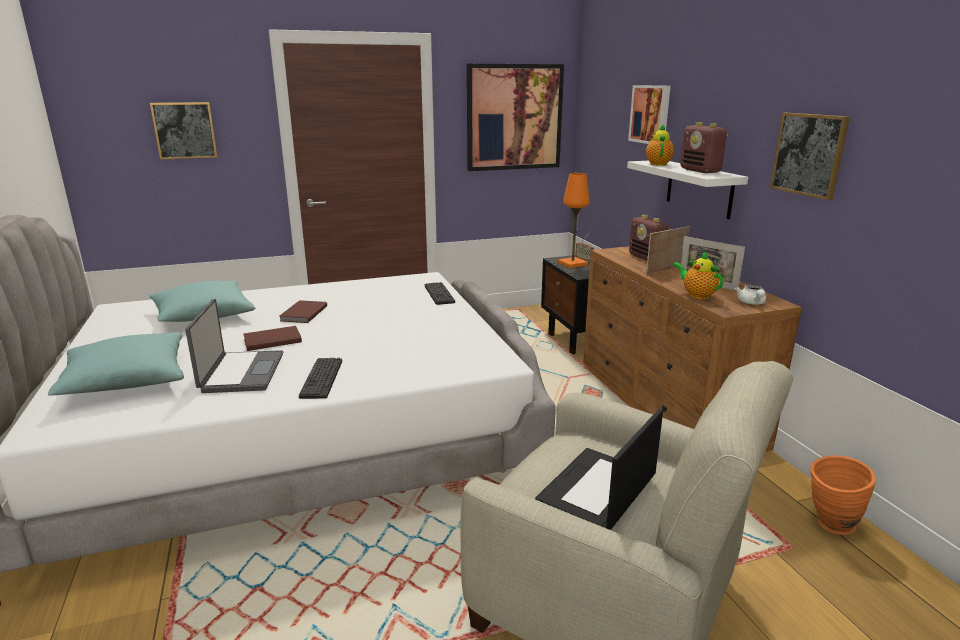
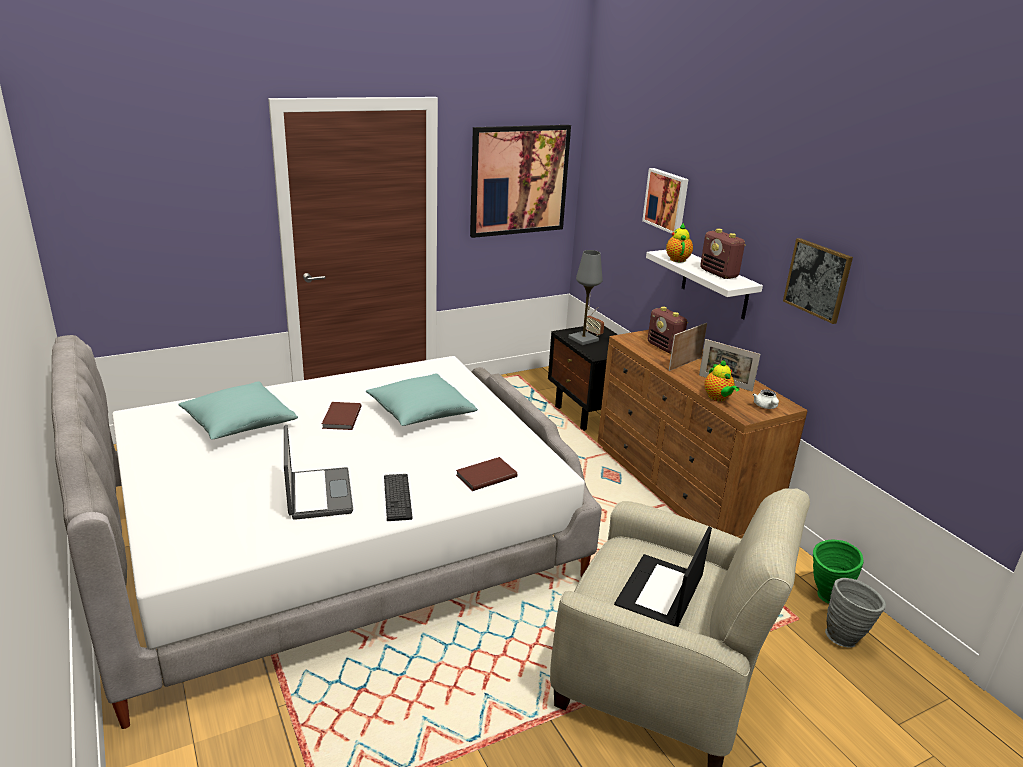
camera: 10 degrees left, 5 degrees up
turquoise pillow [48,332,184,395] -> turquoise pillow moved to [366,373,478,426]
picture [150,102,218,160] -> none
brown book [243,326,302,351] -> brown book moved to [456,457,518,491]
keyboard [425,282,455,305] -> none
orange table lamp [558,173,590,268] -> grey table lamp [568,250,603,345]
teapot [673,251,723,299] -> teapot turned 150 degrees counterclockwise [704,360,739,401]
orange vase [810,455,876,535] -> green vase [813,539,863,604]
none -> grey vase [825,578,886,648]

